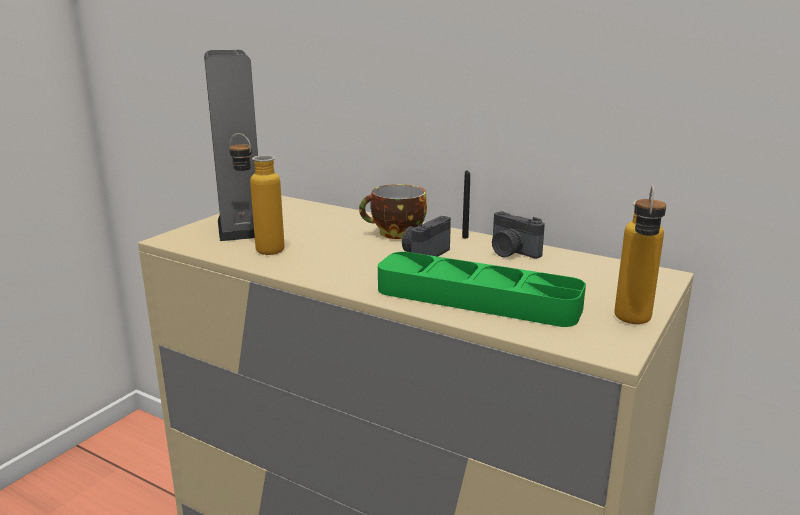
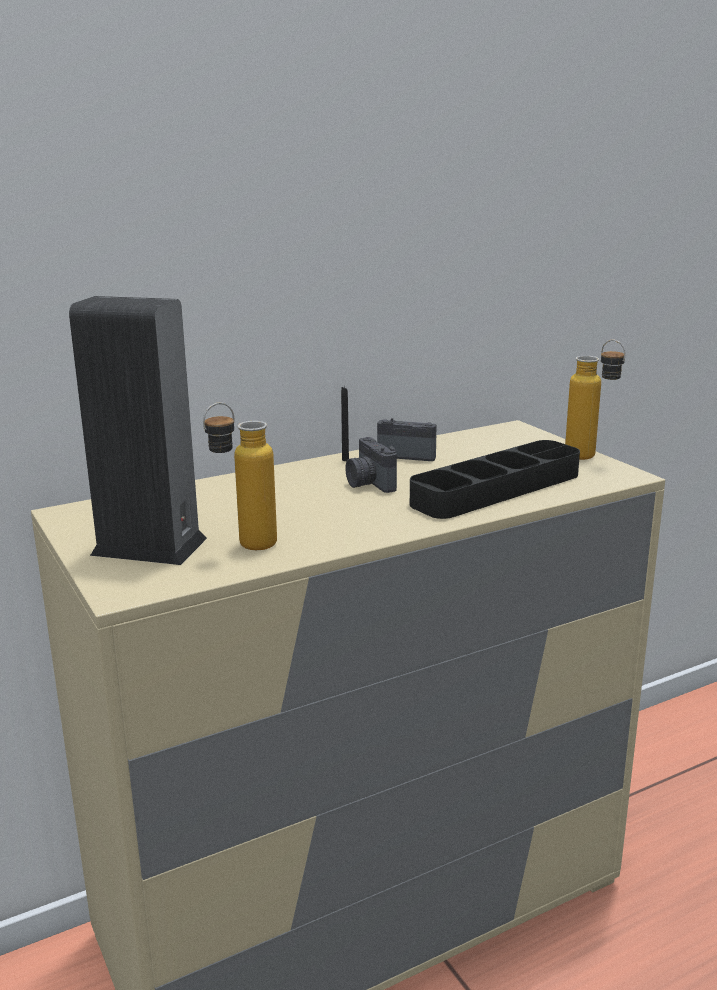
camera: 60 degrees left, 0 degrees up
cup [359,184,427,239] -> none
green tray [378,252,586,327] -> black tray [410,440,580,519]
camera [492,211,545,258] -> camera turned 150 degrees counterclockwise [377,418,436,461]

